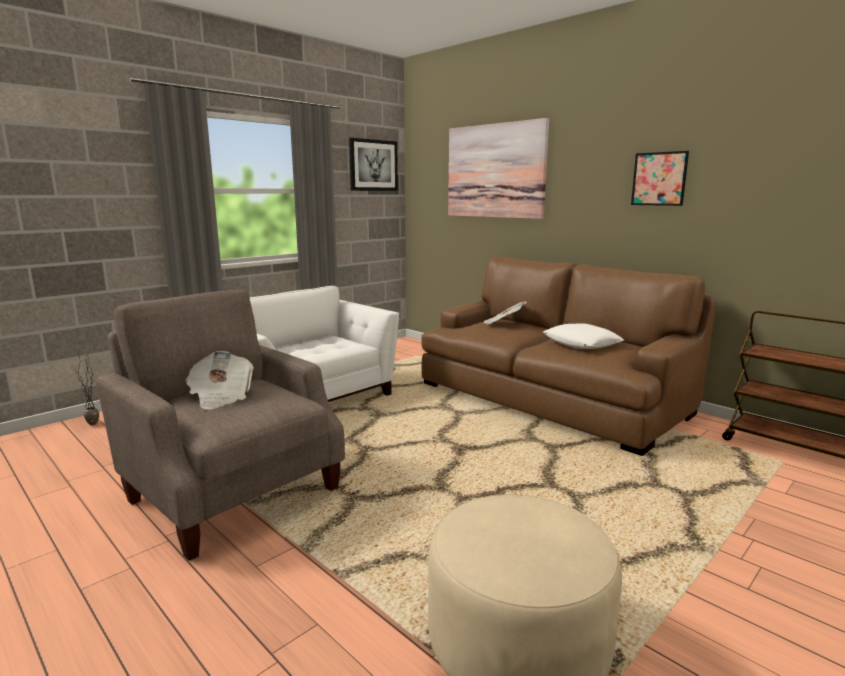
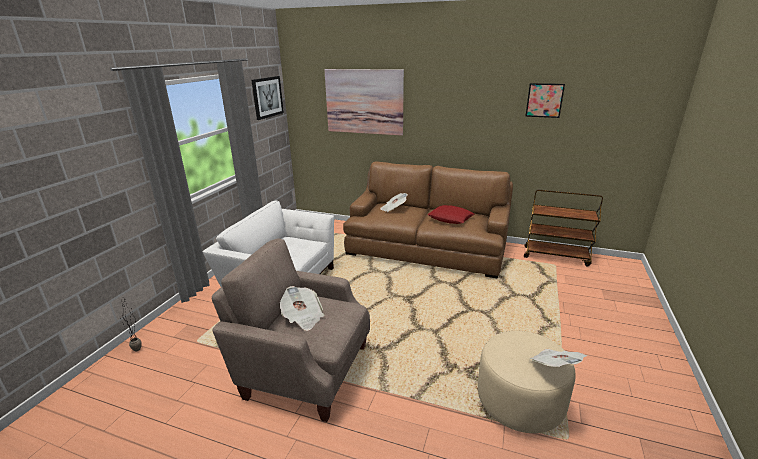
camera: 25 degrees left, 10 degrees up
white pillow [543,324,624,349] -> red pillow [427,205,474,224]
picture [631,151,689,206] -> picture moved to [525,83,565,118]
none -> newspaper [530,349,587,367]

